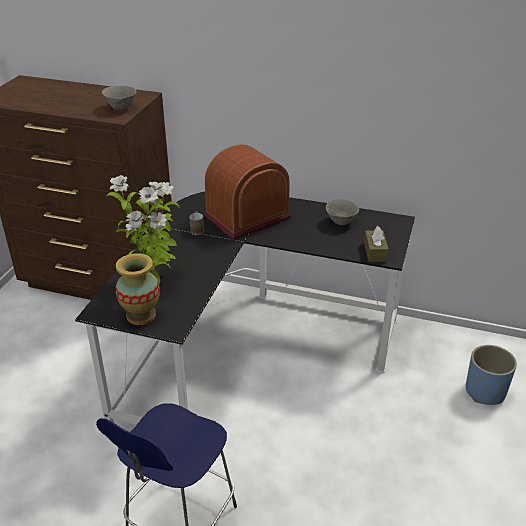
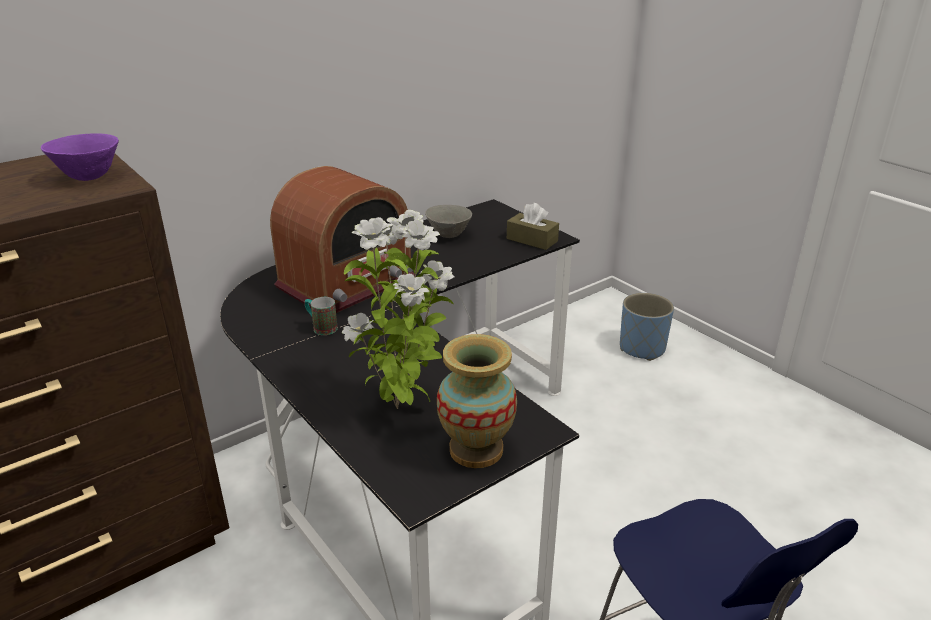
camera: 55 degrees left, 5 degrees down
grey bowl [102,86,136,110] -> purple bowl [41,133,119,181]
radio [204,144,291,240] -> radio turned 135 degrees counterclockwise [270,166,415,313]

